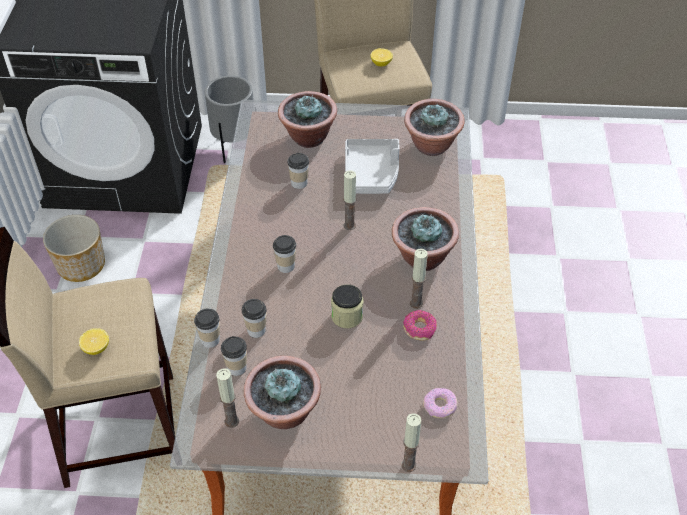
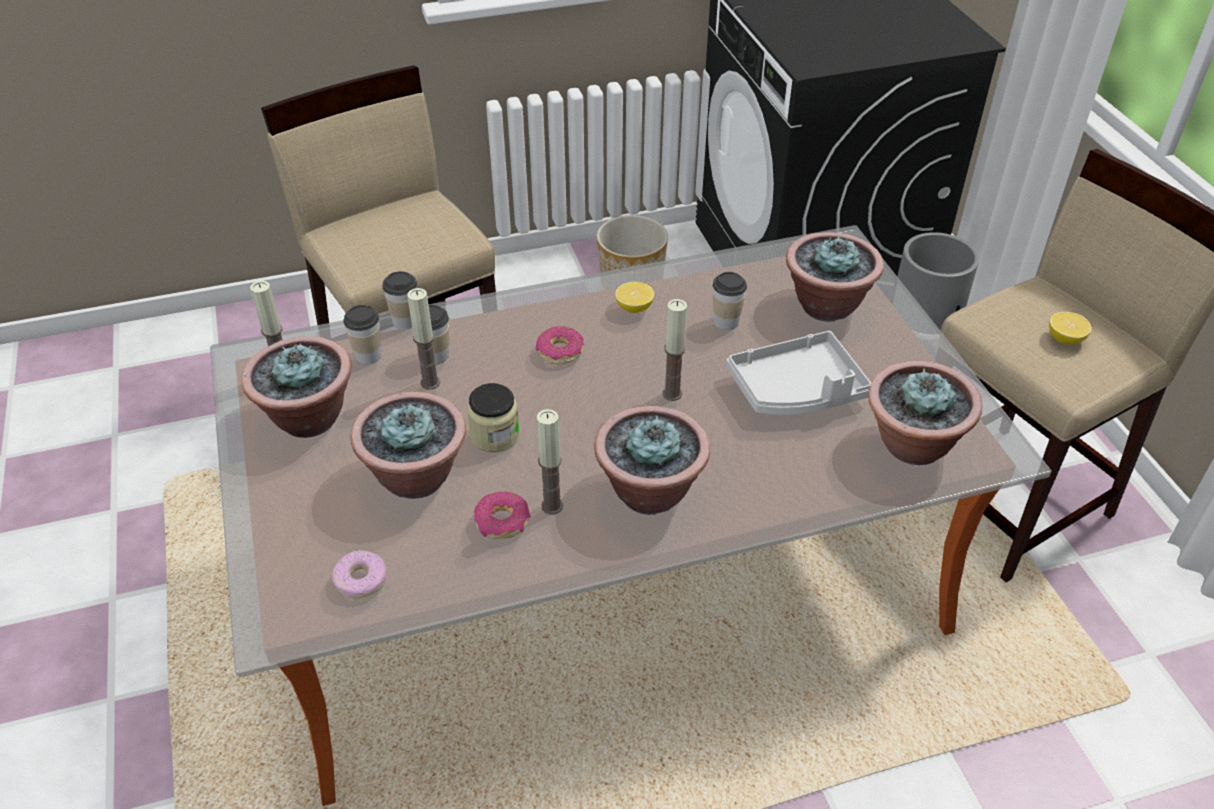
camera: 70 degrees right, 5 degrees down
lemon [79,328,109,355] -> lemon moved to [615,281,654,313]
cup [273,235,296,273] -> donut [536,326,584,364]
candle [401,413,421,472] -> candle moved to [407,288,440,390]
none -> potted plant [351,392,466,499]

